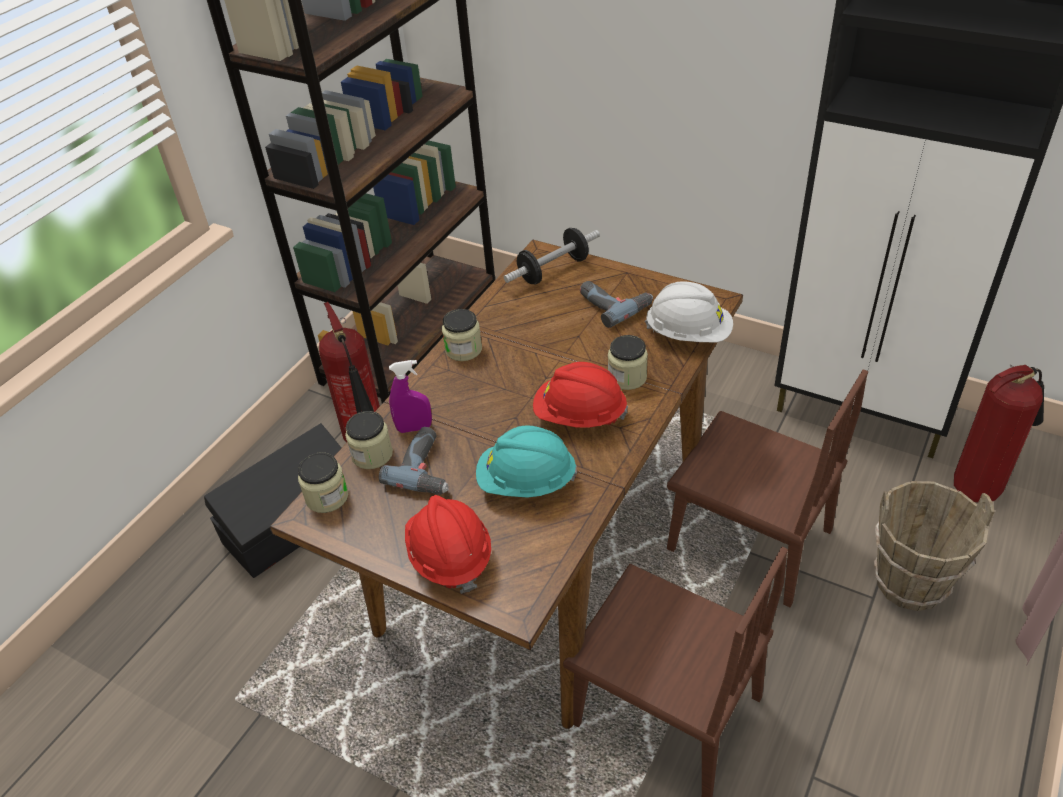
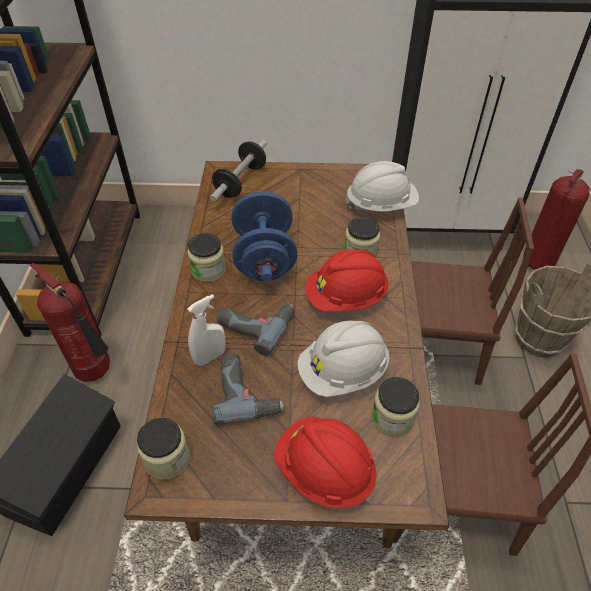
camera: 30 degrees left, 5 degrees up
jar [345,411,393,469] -> jar moved to [372,377,420,437]
purple spray bottle [389,360,432,433] -> white spray bottle [188,294,225,366]
turquoise hard hat [476,426,577,498] -> white hard hat [298,321,389,397]
power drill [580,281,653,328] -> power drill moved to [216,304,295,356]
none -> blue dumbbell [232,191,297,281]

